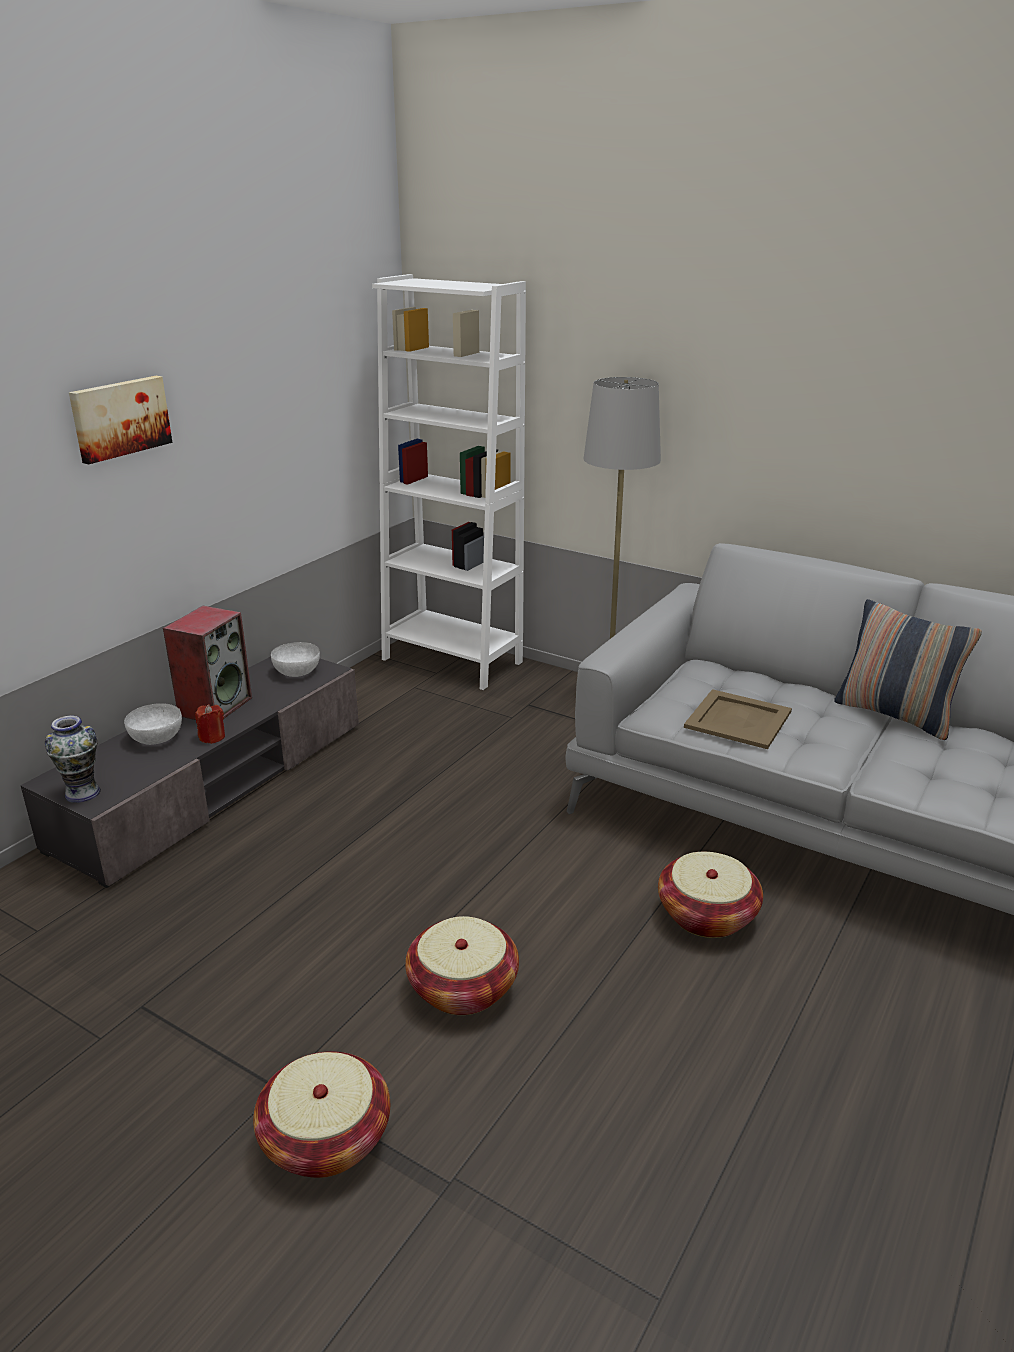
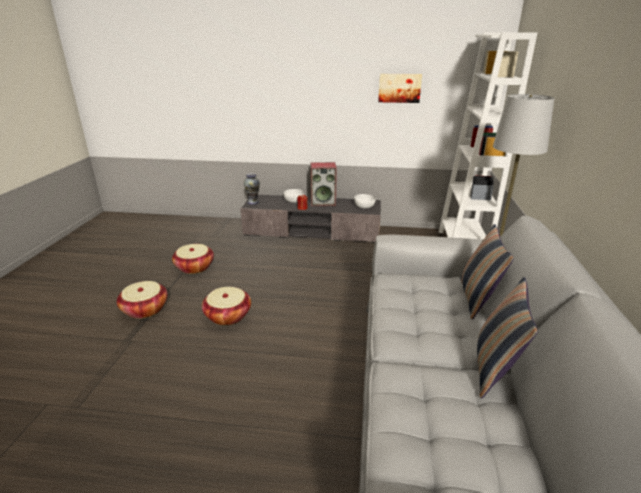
camera: 65 degrees right, 0 degrees up
picture [69,376,173,464] -> picture moved to [378,74,422,103]
basket [658,852,763,938] -> basket moved to [172,244,214,274]
beige tray [684,689,792,749] -> none
none -> pillow [460,224,514,320]

